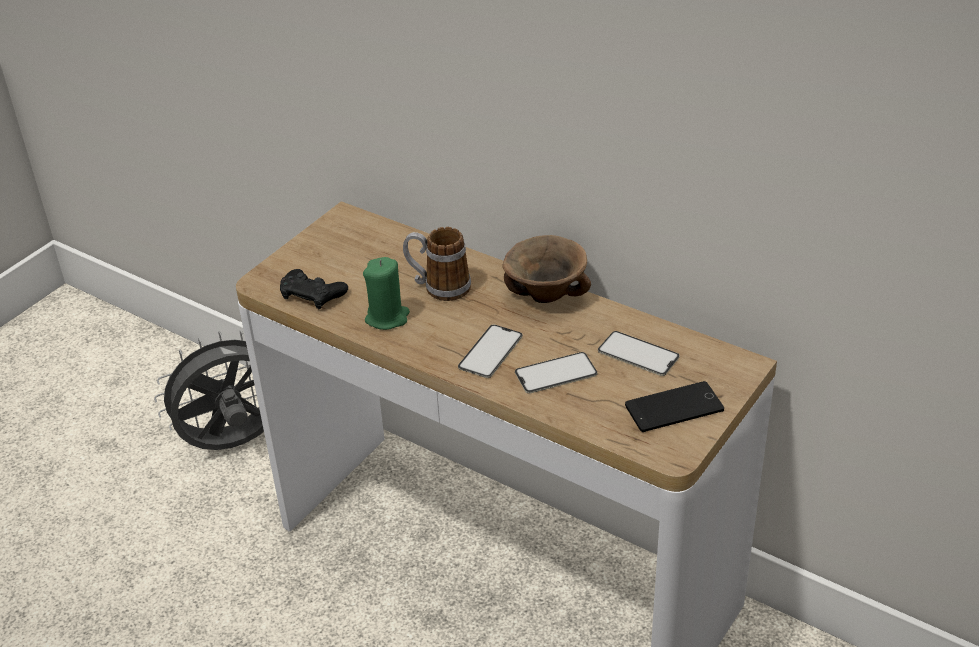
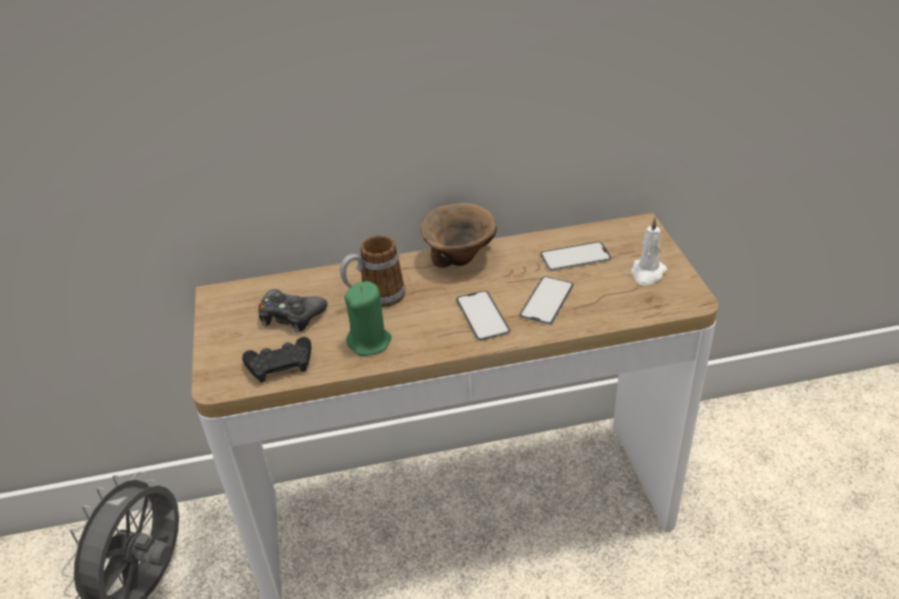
camera: 45 degrees left, 0 degrees up
phone [625,381,724,432] -> white candle [631,217,667,286]
none -> black game controller [258,289,328,333]

